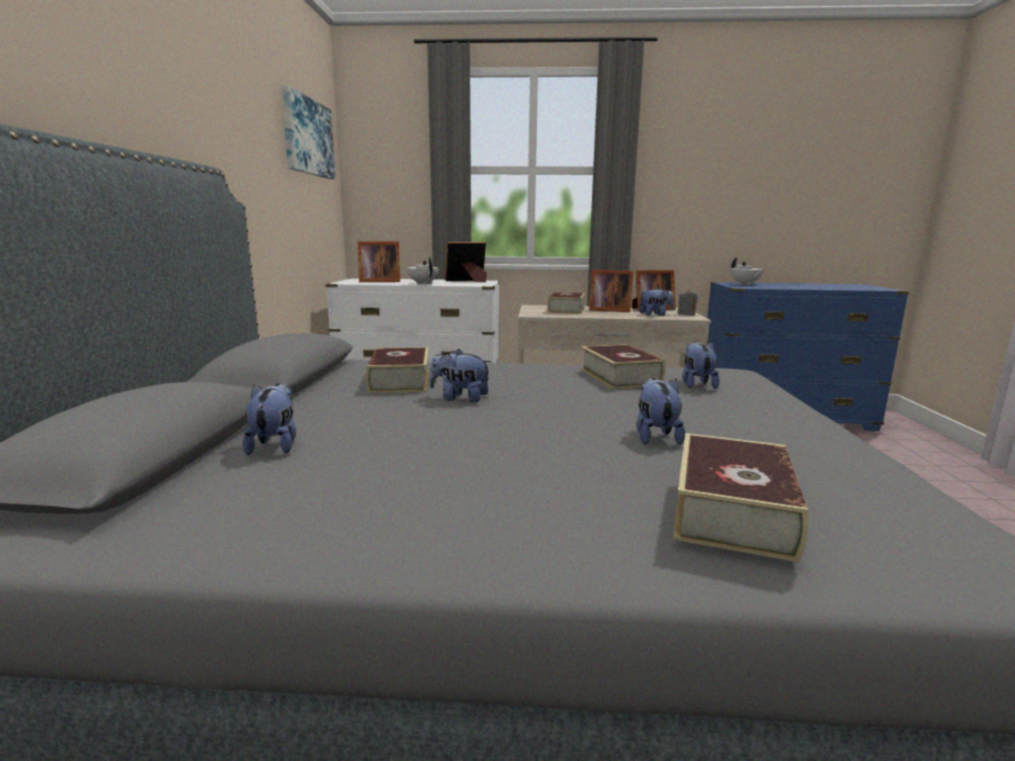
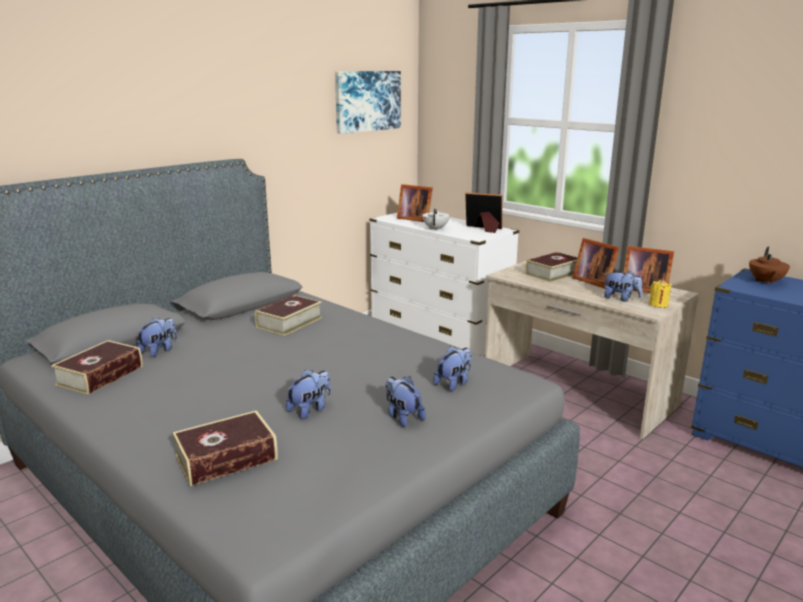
camera: 40 degrees right, 5 degrees up
plush toy [429,349,492,402] -> plush toy moved to [385,376,426,427]
book [580,344,665,389] -> book moved to [51,340,143,395]
grey candle [677,290,698,315] -> yellow candle [649,279,672,308]
white teapot [731,257,765,285] -> brown teapot [749,247,790,285]

